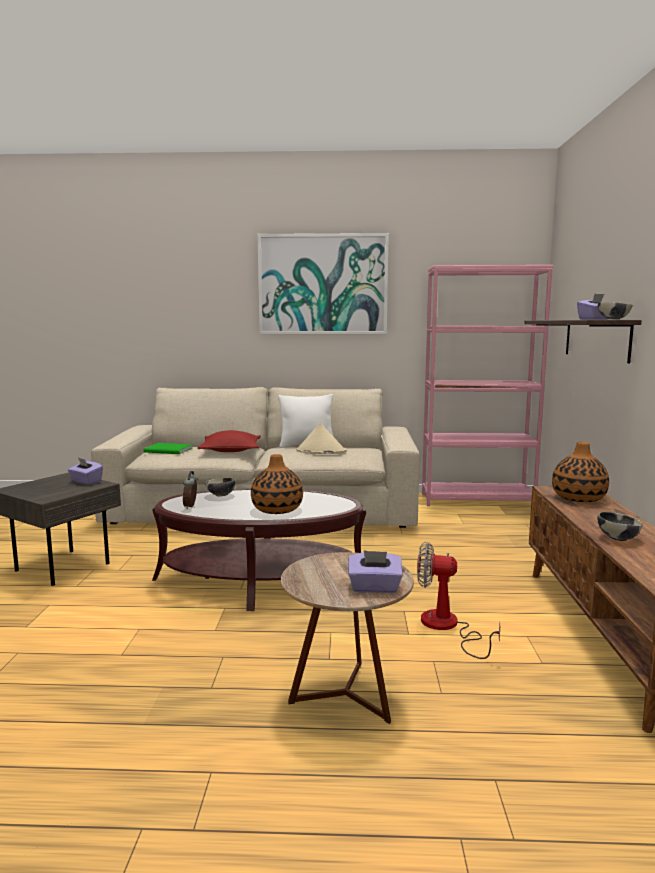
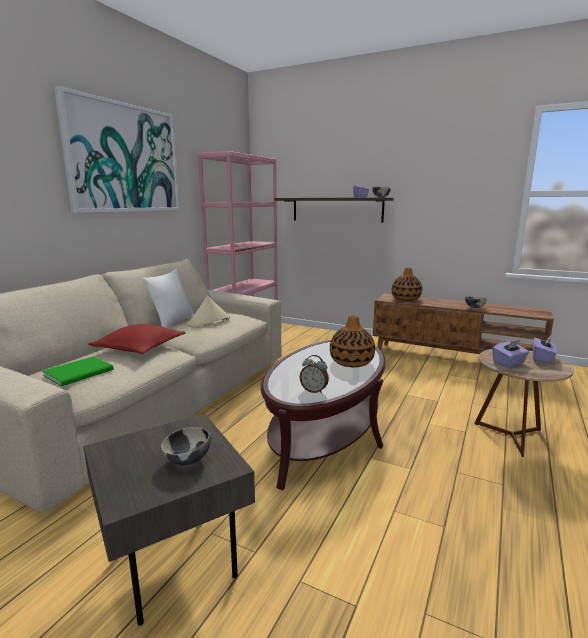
camera: 65 degrees left, 5 degrees up
purple tissue box [68,458,103,485] -> purple tissue box moved to [492,340,529,368]
bowl [205,477,236,496] -> bowl moved to [161,427,211,466]
fan [417,542,500,659] -> none

